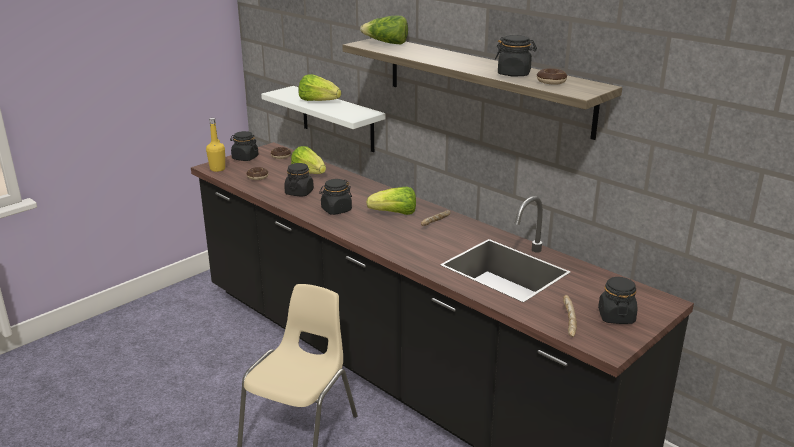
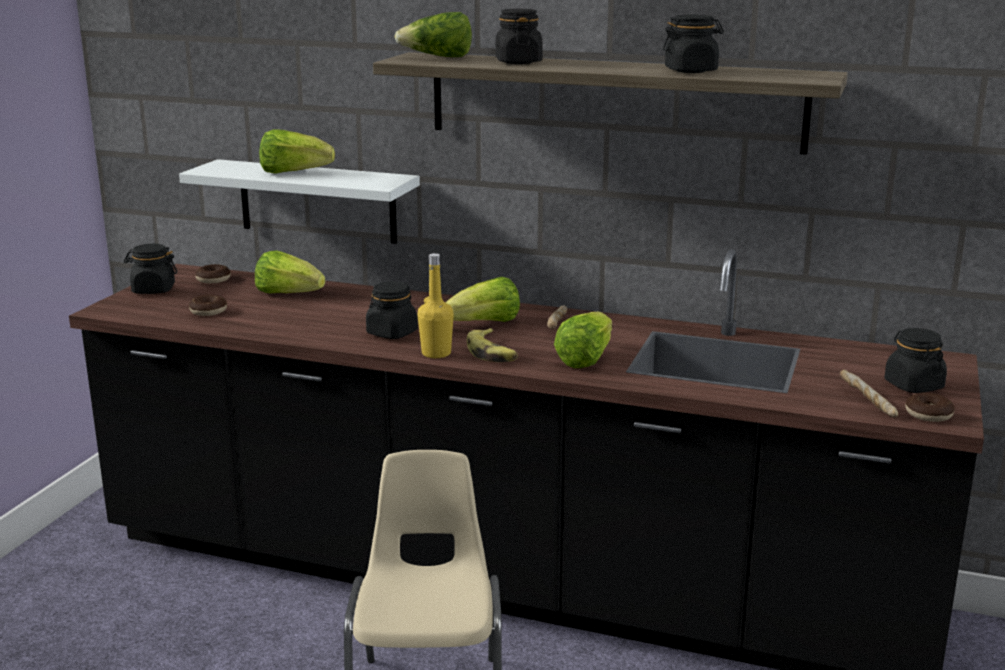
camera: 25 degrees left, 5 degrees down
yellow bottle [206,118,225,172] -> yellow bottle moved to [418,253,454,358]
black jar [284,163,314,196] -> black jar moved to [496,9,543,64]
donut [537,68,567,85] -> donut moved to [905,393,955,422]
none -> banana [467,328,518,362]
none -> lettuce [554,312,612,368]

